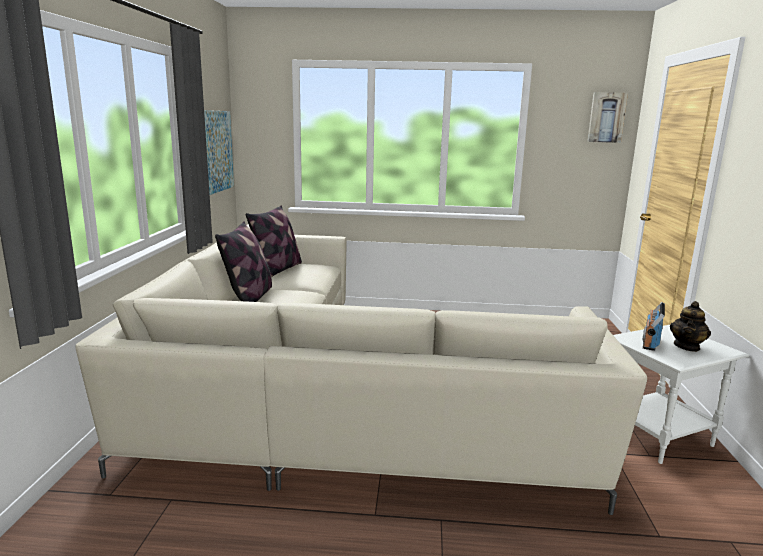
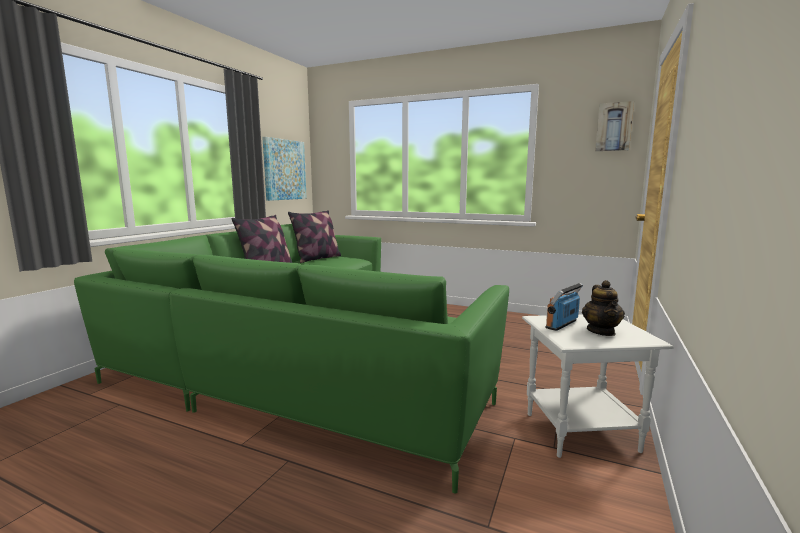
camera: 20 degrees right, 5 degrees down
beige sofa [76,224,647,515] -> green sofa [74,224,509,494]
teapot [670,301,711,352] -> teapot turned 45 degrees counterclockwise [582,280,625,336]

